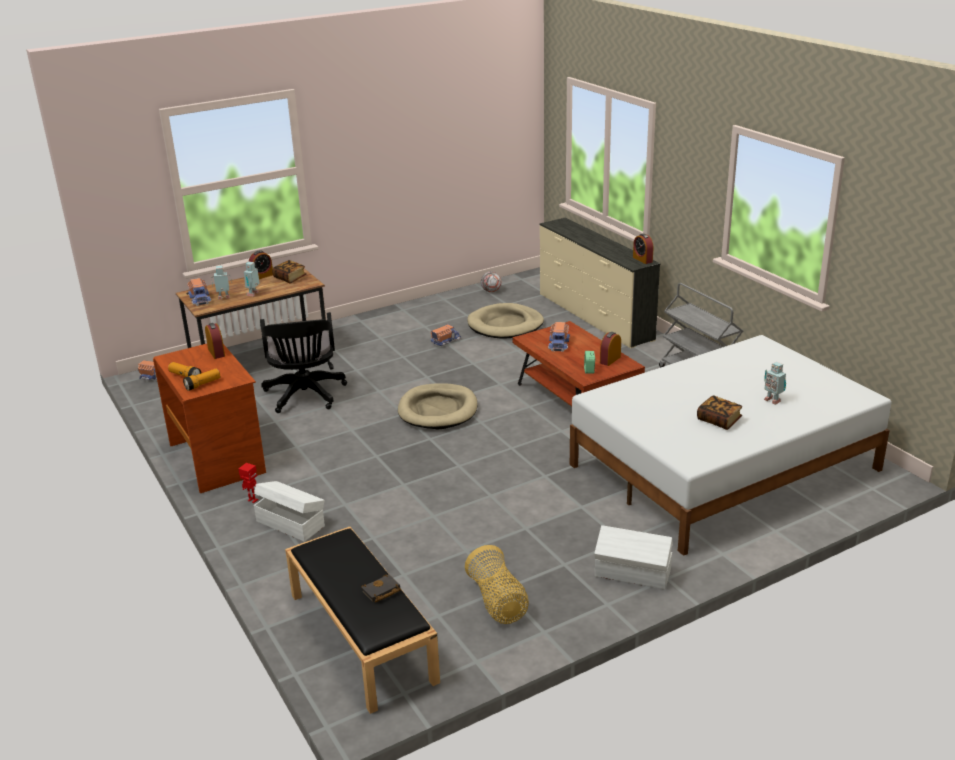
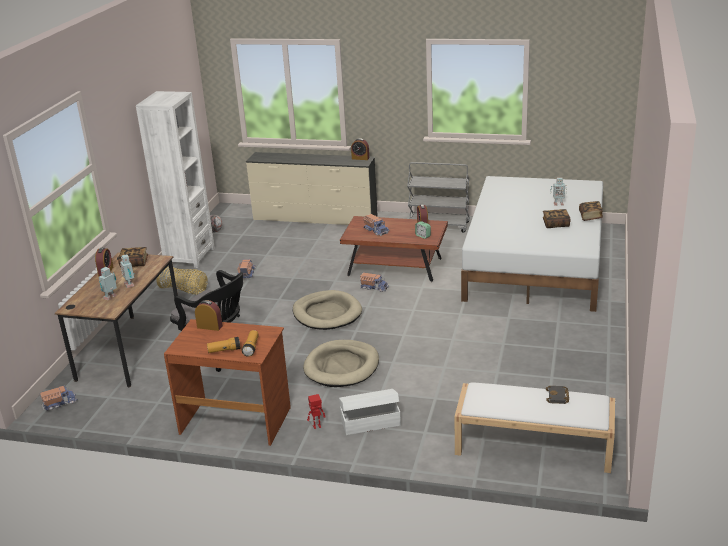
camera: 45 degrees left, 0 degrees up
toy truck [187,278,211,306] -> toy truck moved to [360,273,389,292]
black bench [285,527,440,714] -> white bench [454,382,615,473]
basket [465,545,529,624] -> basket moved to [156,265,208,295]
beige dog bed [467,303,544,339] -> beige dog bed moved to [303,340,379,387]
white storage box [594,525,673,589] -> none
none -> white bookcase [136,91,215,268]
none -> book [579,201,603,221]

